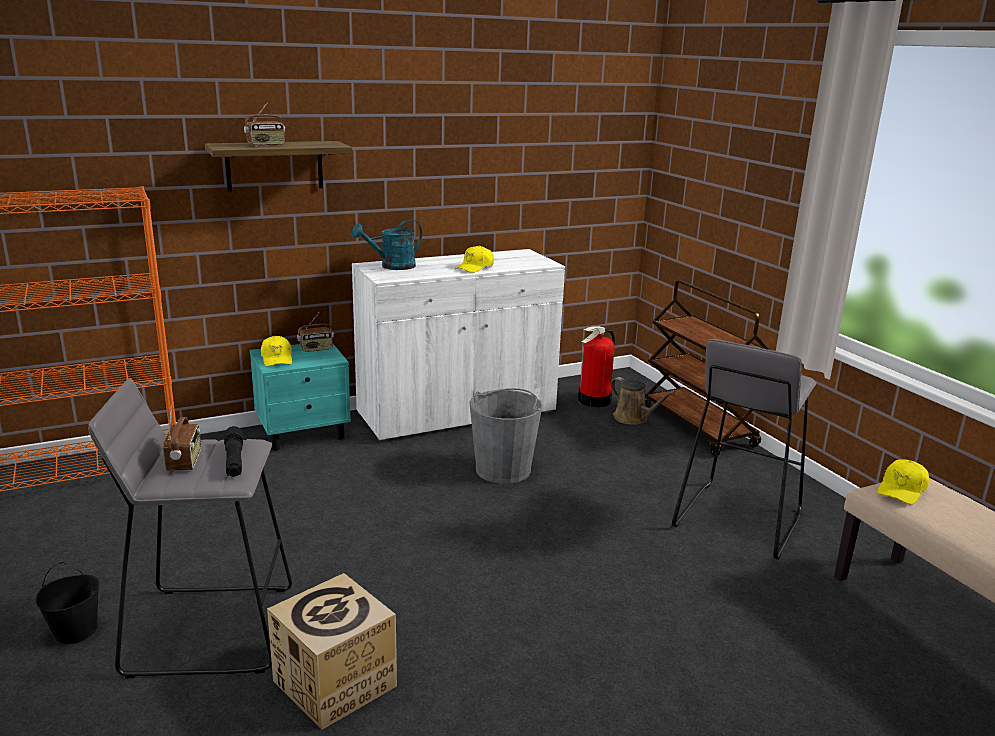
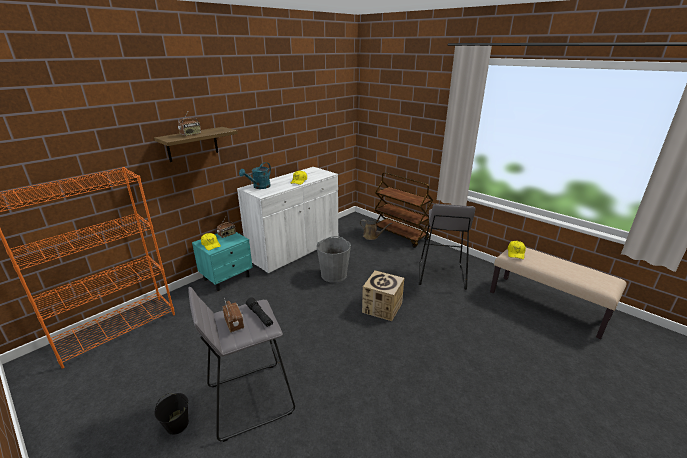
camera: 20 degrees left, 5 degrees up
cardboard box [267,573,397,730] -> cardboard box moved to [362,271,404,321]
fire extinguisher [578,326,615,407] -> none

